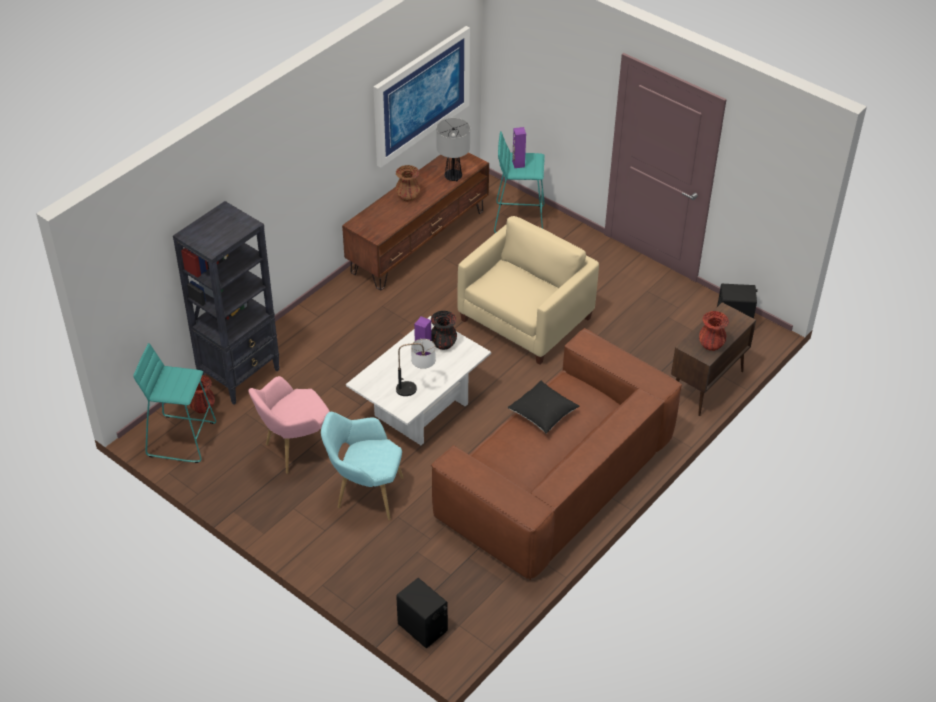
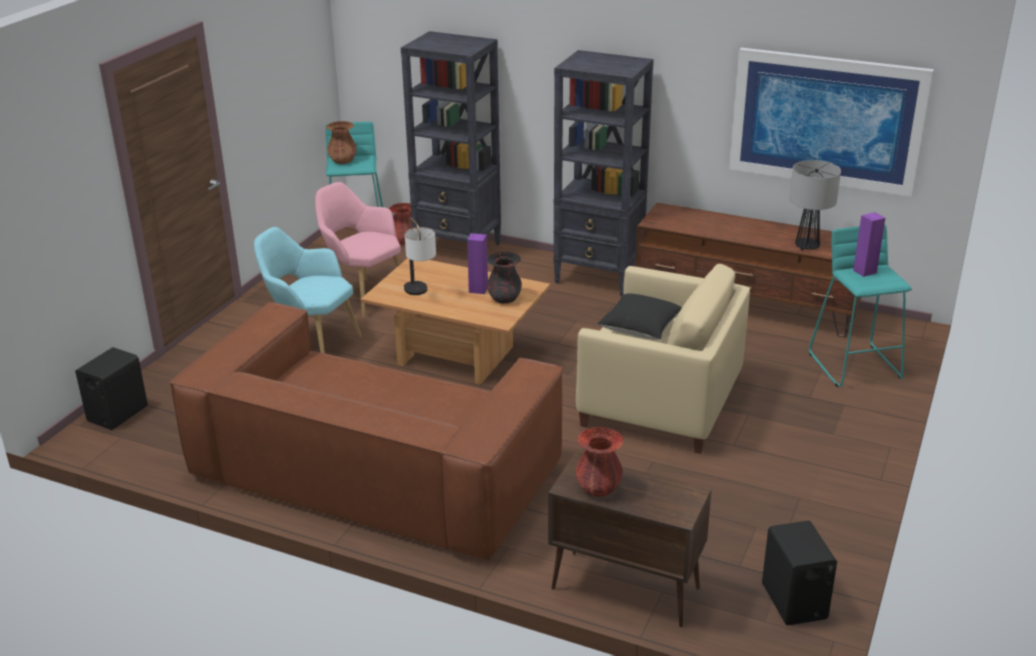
camera: 75 degrees right, 15 degrees down
turquoise armchair [321,412,404,520] -> turquoise armchair turned 60 degrees counterclockwise [254,227,362,353]
white coffee table [346,316,491,445] -> brown coffee table [361,258,550,385]
brown vase [396,165,420,202] -> brown vase moved to [326,121,356,164]
black pillow [507,381,579,434] -> black pillow moved to [597,293,682,340]
none -> black bookcase [553,50,653,296]

